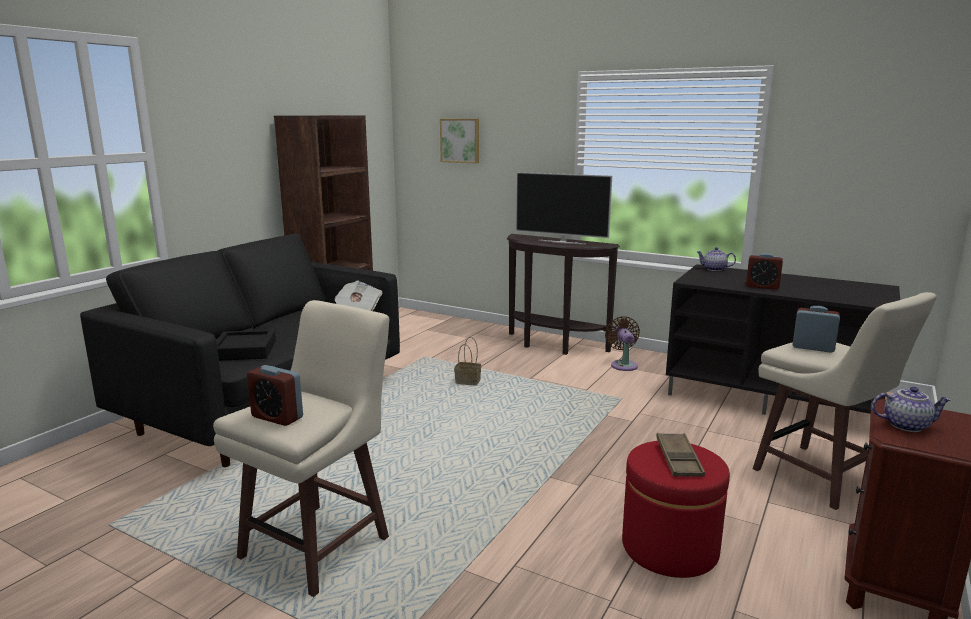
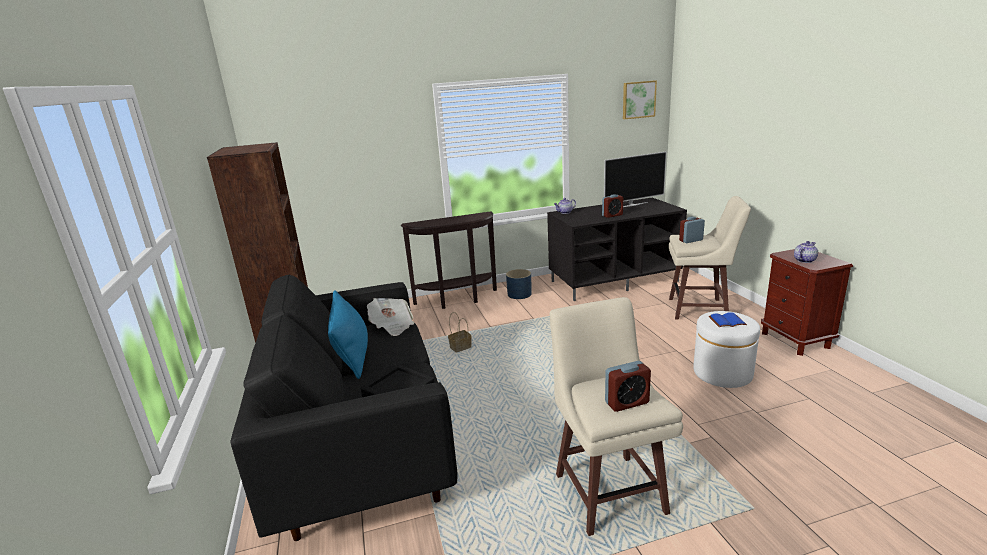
camera: 45 degrees left, 5 degrees up
picture [440,119,479,164] -> picture moved to [623,81,657,119]
television [516,172,612,244] -> television moved to [604,151,667,207]
brown fan [605,316,640,371] -> blue planter [506,269,531,299]
red ottoman [622,441,730,578] -> white ottoman [693,311,760,388]
brown tray [656,433,705,477] -> blue book [709,312,747,327]
none -> blue pillow [328,290,368,379]

